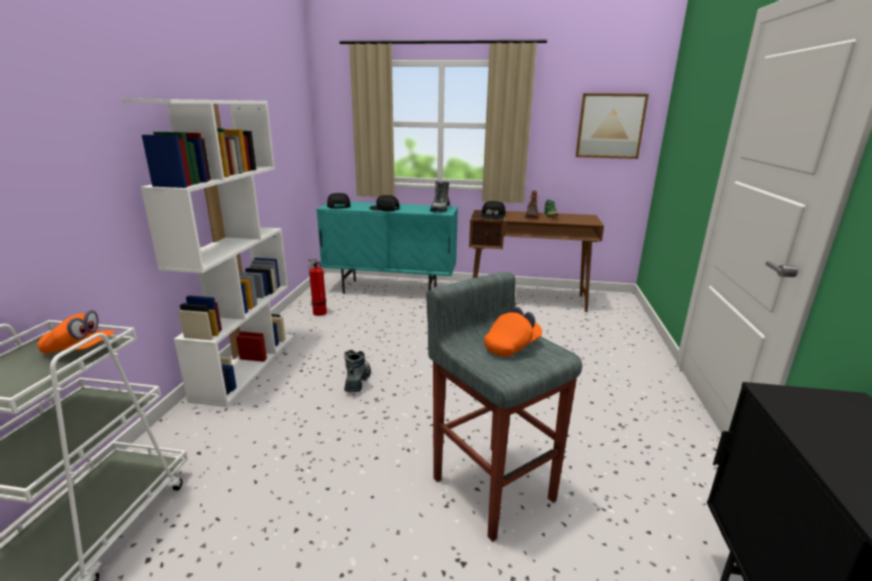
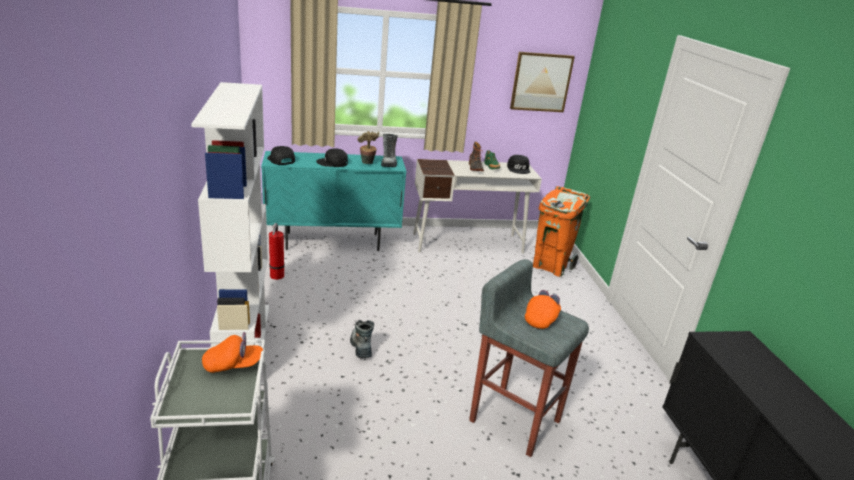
camera: 20 degrees left, 5 degrees up
brown desk [469,210,604,312] -> white desk [413,159,542,254]
black cap [481,201,506,219] -> black cap moved to [507,155,530,174]
none -> potted plant [358,131,379,164]
none -> orange trash can [533,186,590,277]

